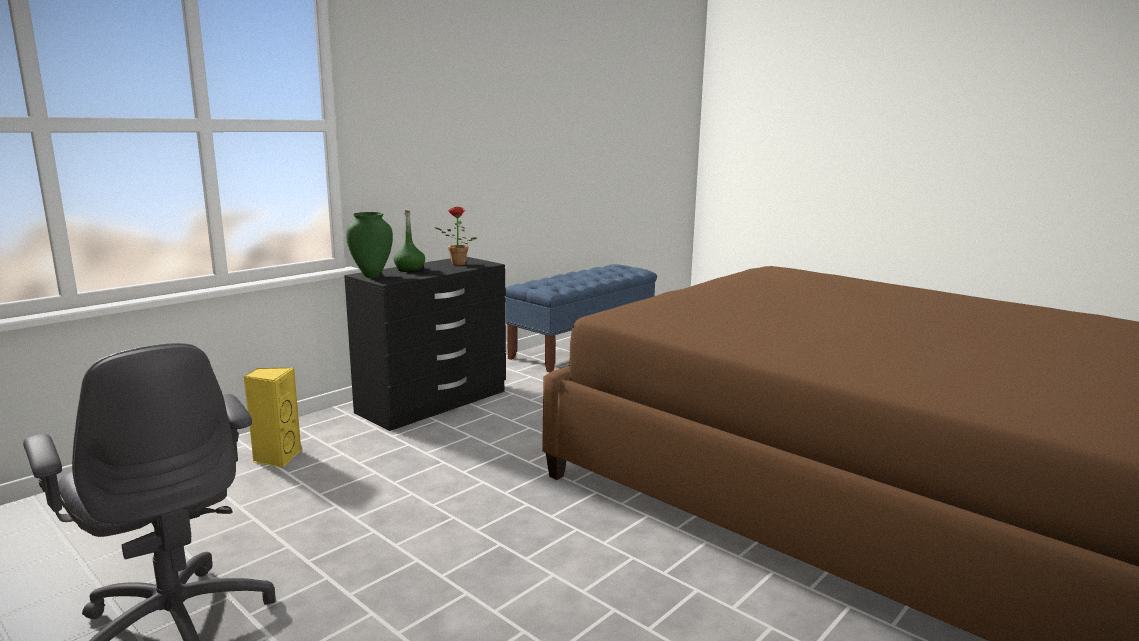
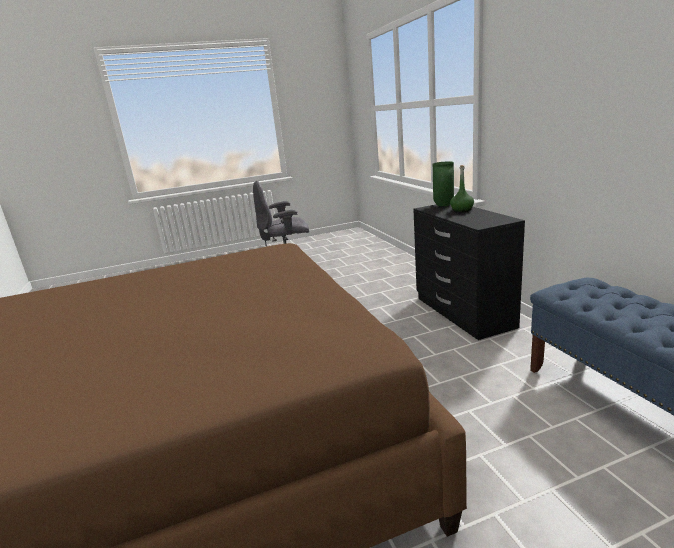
camera: 120 degrees right, 5 degrees up
yellow speaker [243,367,301,468] -> none
potted plant [435,207,477,265] -> none

